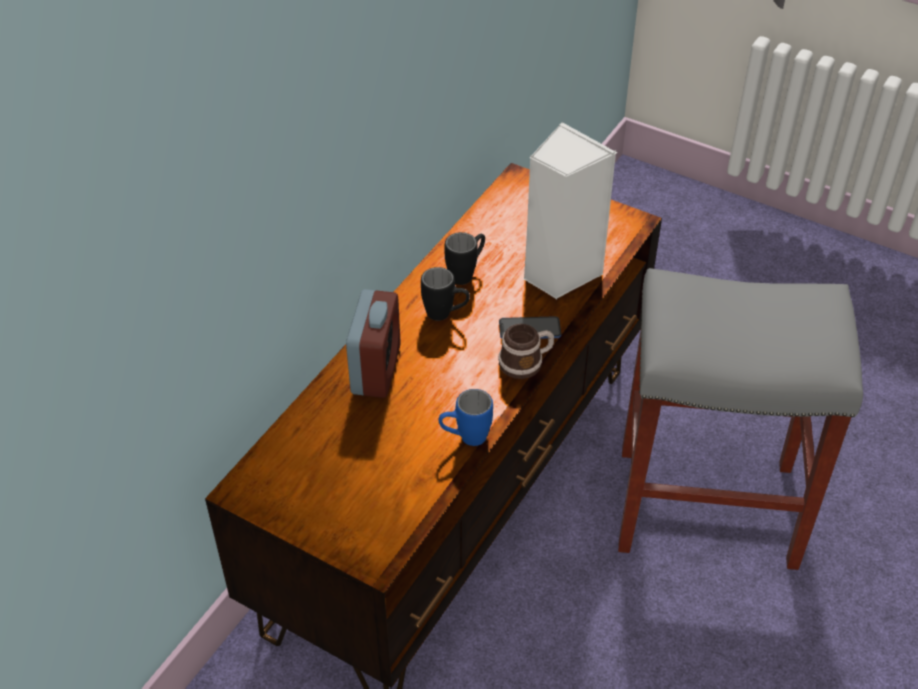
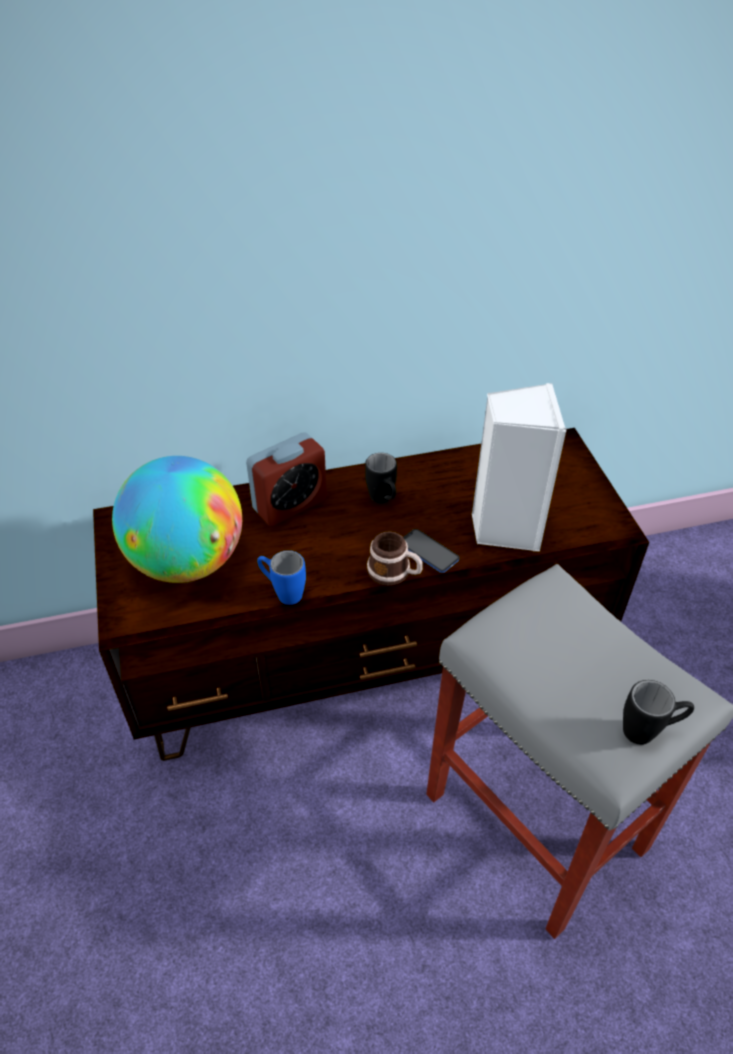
camera: 45 degrees right, 0 degrees up
black mug [445,232,485,285] -> black mug moved to [623,680,694,745]
none -> globe [112,456,242,583]

